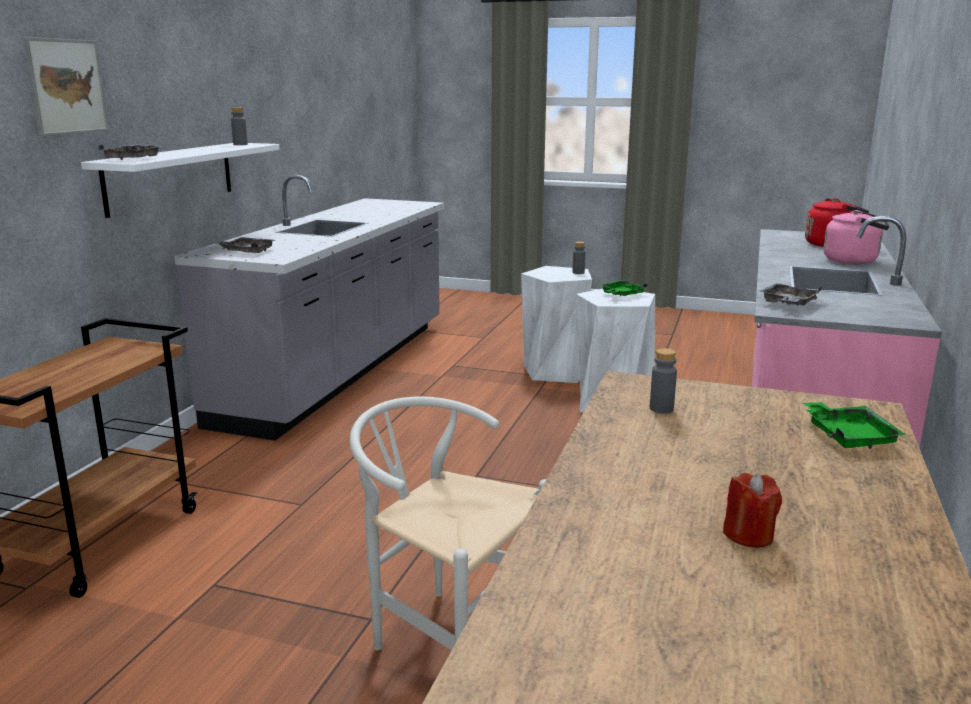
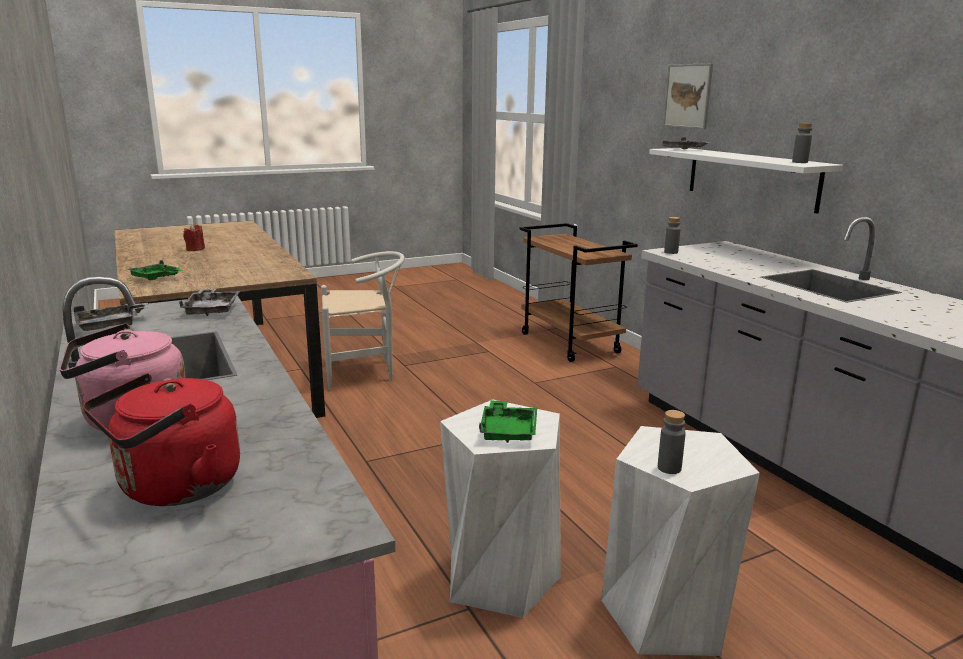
camera: 135 degrees right, 0 degrees up
grey tray [216,237,275,253] -> grey tray moved to [74,303,150,331]
grey bottle [650,348,677,413] -> grey bottle moved to [664,217,680,254]

